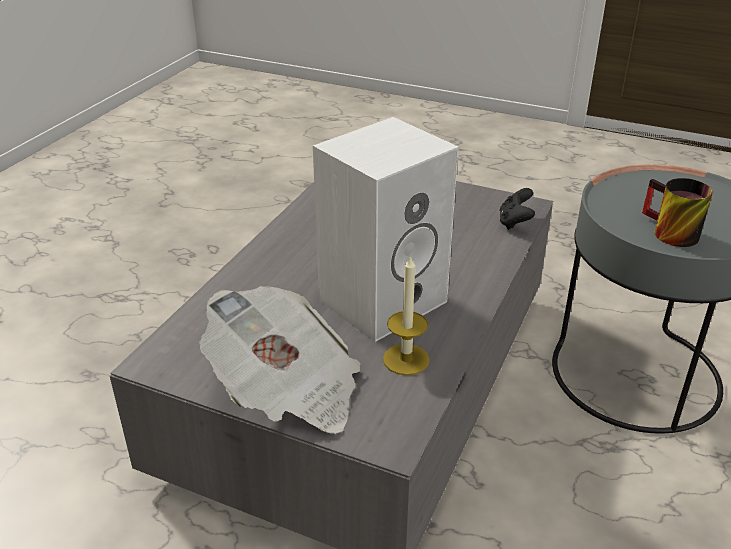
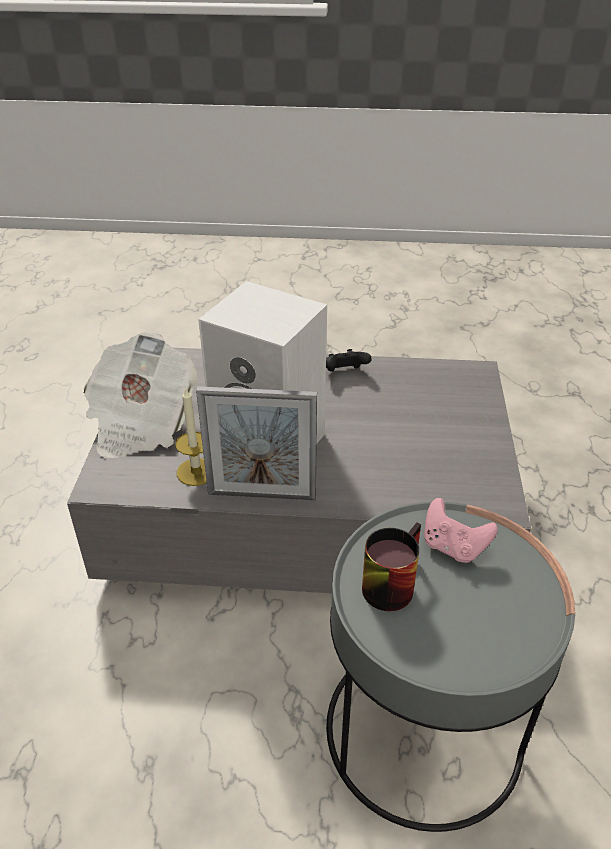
camera: 70 degrees right, 5 degrees up
black game controller [499,188,535,230] -> black game controller moved to [326,349,372,372]
none -> picture frame [196,386,317,500]
none -> pink game controller [424,498,498,563]

